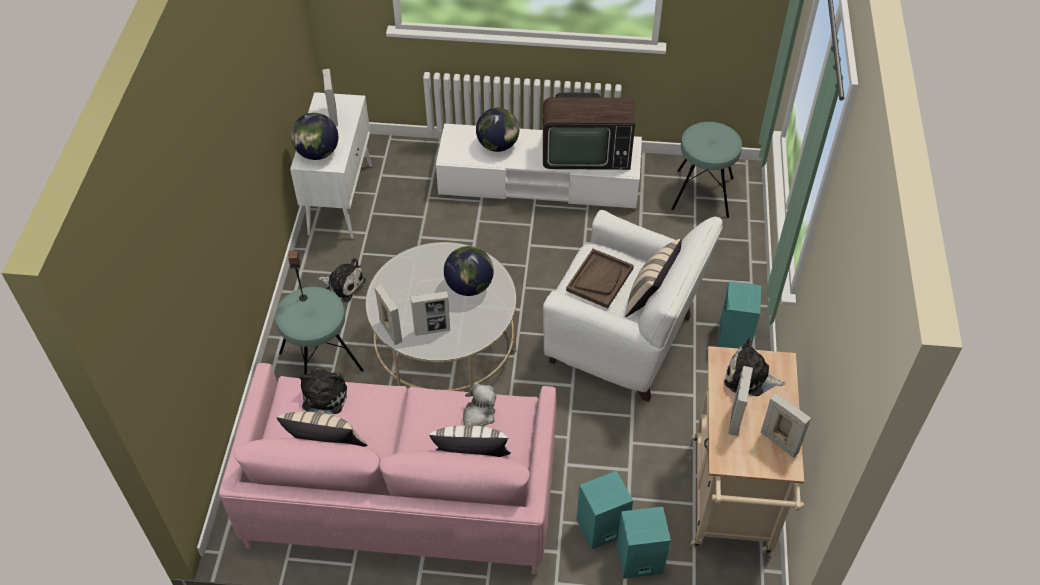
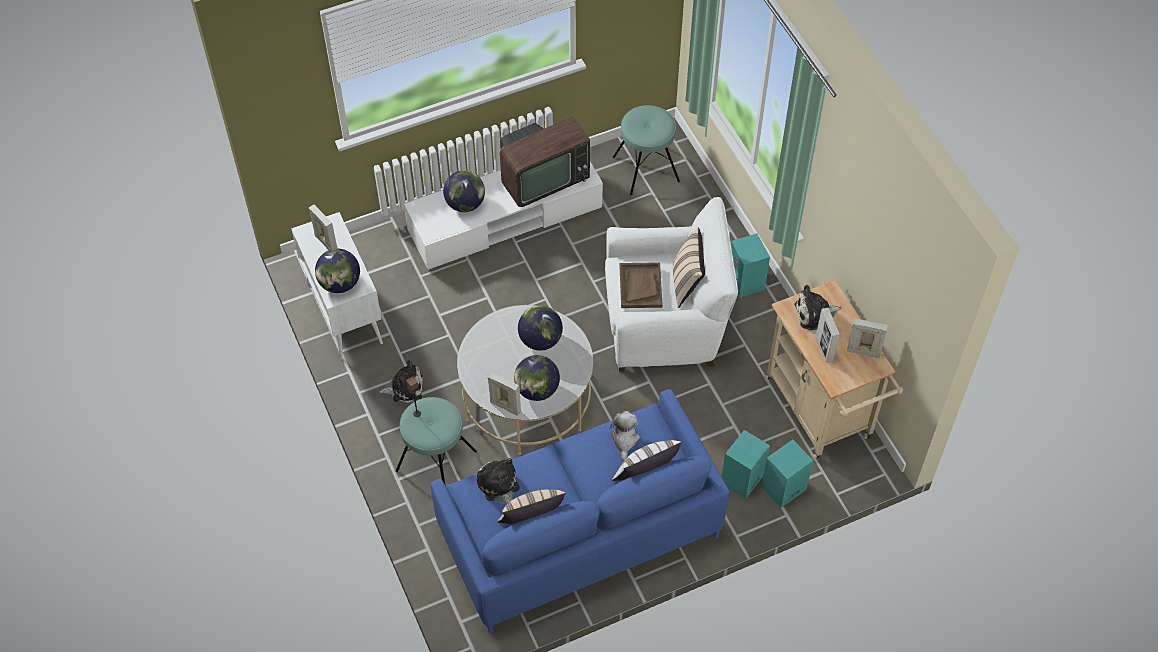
camera: 30 degrees left, 5 degrees up
pink sofa [219,363,556,575] -> blue sofa [430,389,729,634]
picture frame [410,291,450,336] -> globe [514,355,560,401]

